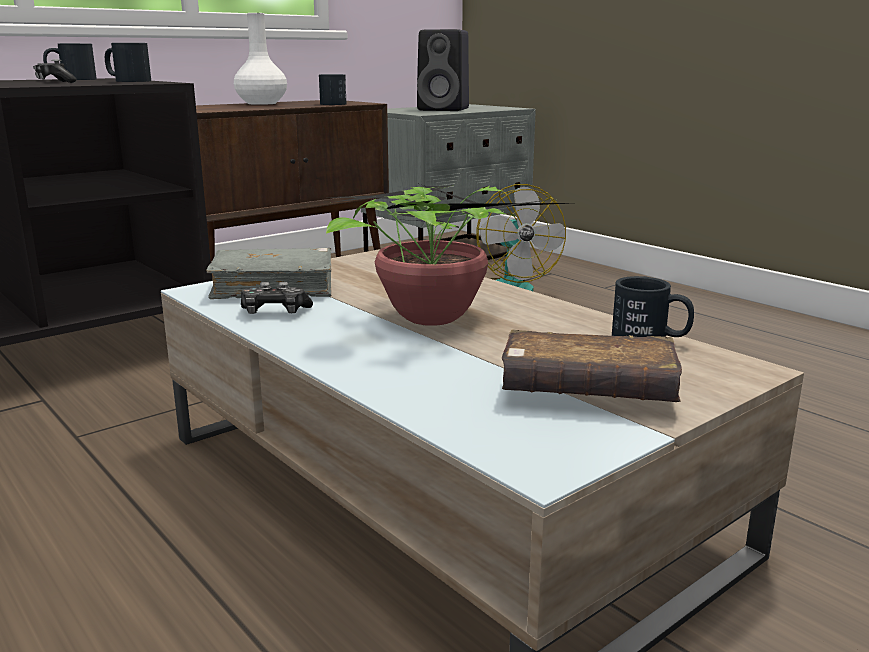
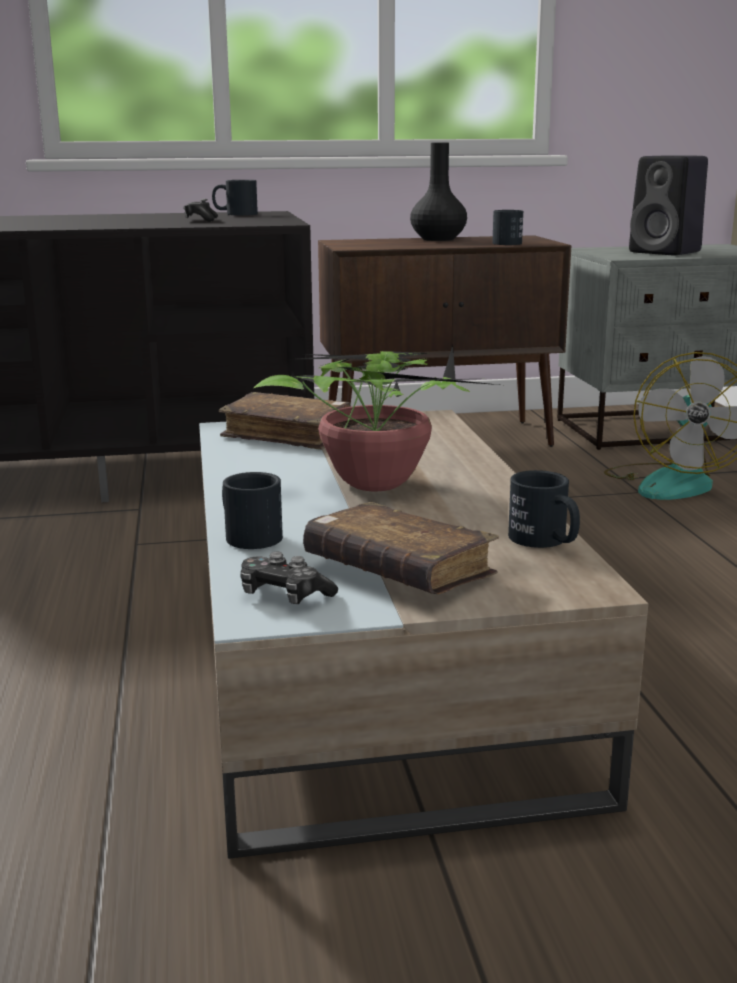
camera: 30 degrees right, 0 degrees up
black mug [105,43,151,82] -> black mug moved to [222,472,283,549]
grey book [206,248,332,299] -> brown book [219,392,351,450]
white vase [234,13,287,105] -> black vase [410,142,467,241]
game controller [241,282,313,314] -> game controller moved to [240,552,338,604]

